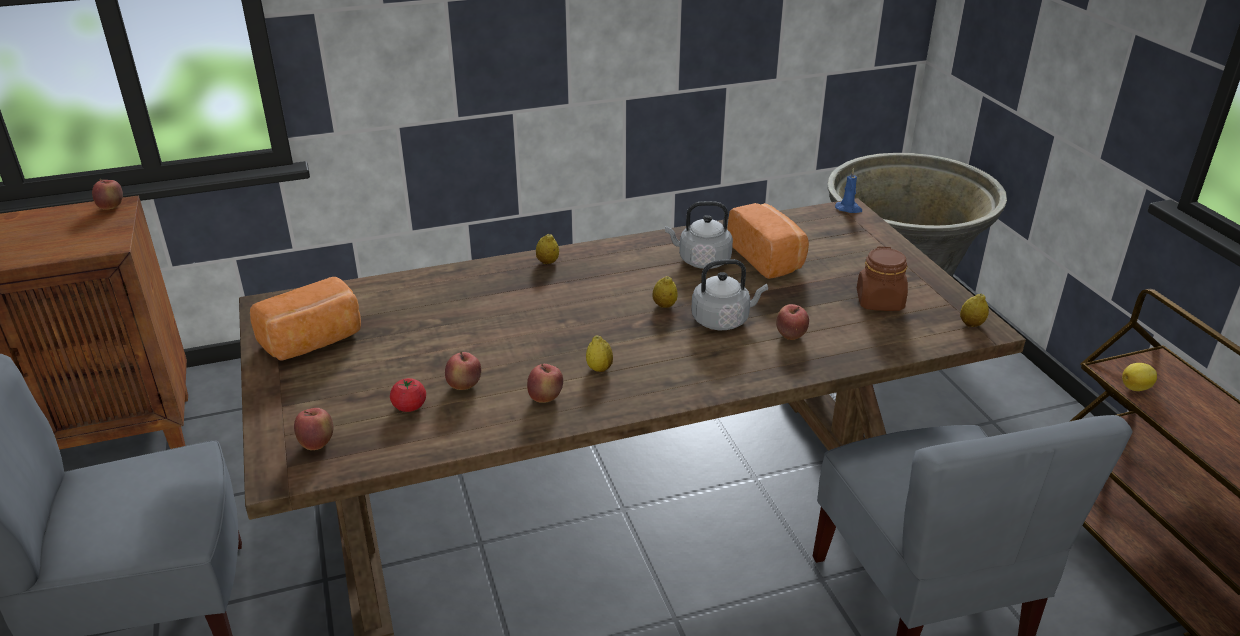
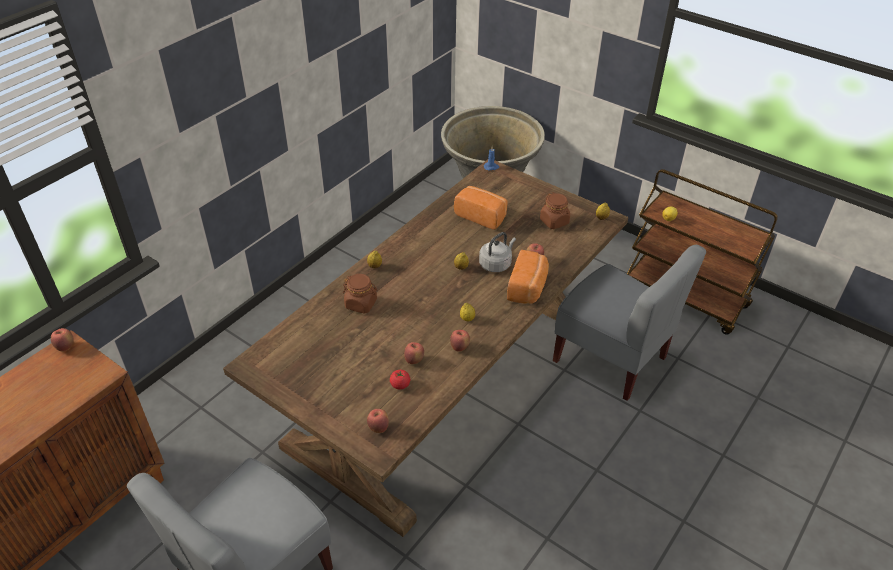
camera: 35 degrees left, 10 degrees up
bread [250,277,361,361] -> bread moved to [507,250,549,304]
grey kettle [665,201,733,269] -> none
none -> brown jar [343,274,377,314]

